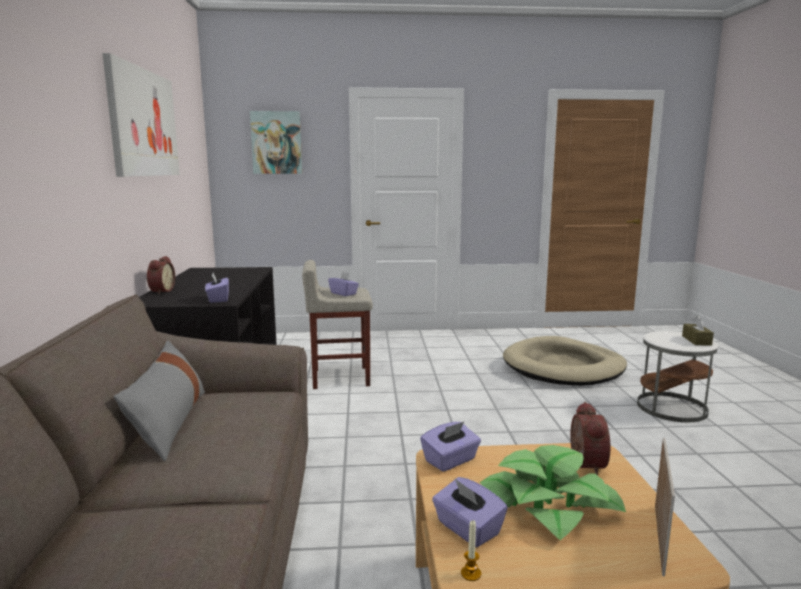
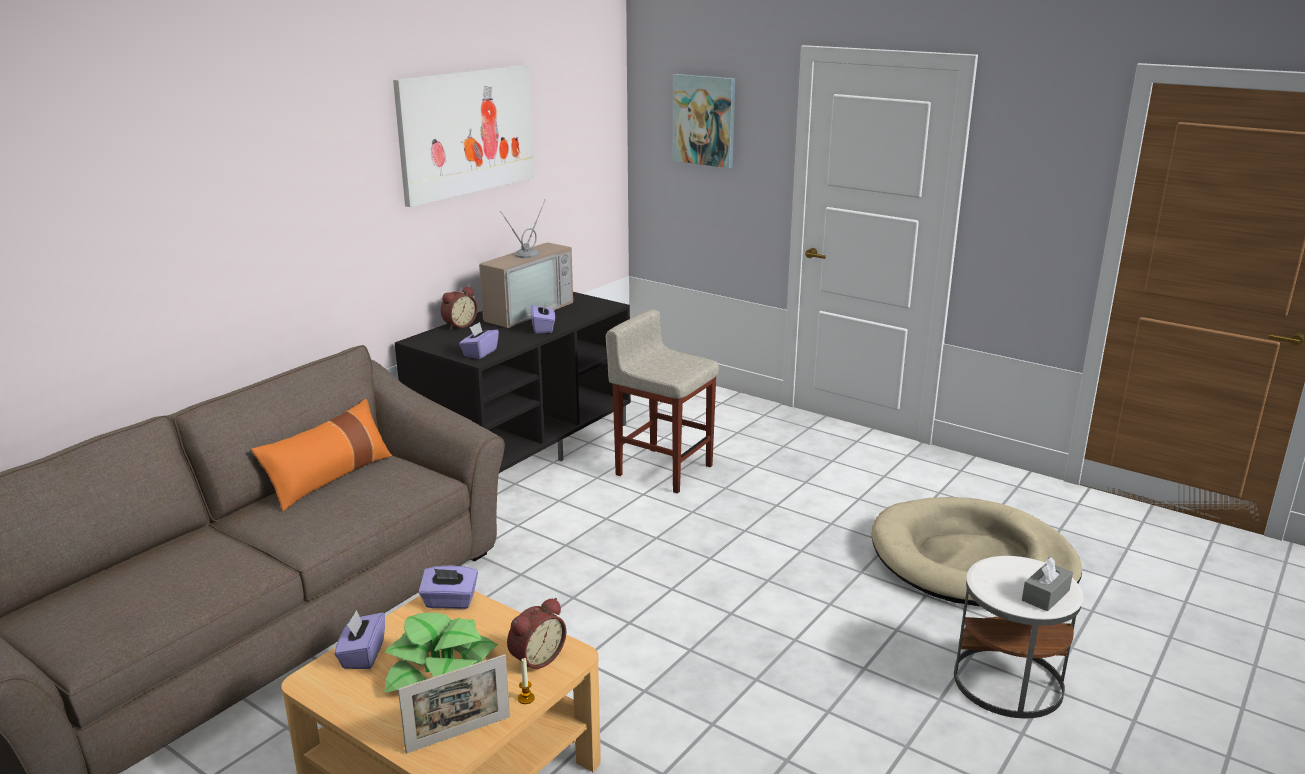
camera: 40 degrees right, 10 degrees up
grey pillow [114,341,205,461] -> orange pillow [251,399,392,511]
purple tissue box [328,272,359,296] -> purple tissue box moved to [531,302,555,333]
candle [461,520,481,581] -> candle moved to [518,658,535,704]
brown tissue box [682,315,714,346] -> grey tissue box [1022,557,1073,611]
none -> television [479,200,573,328]

